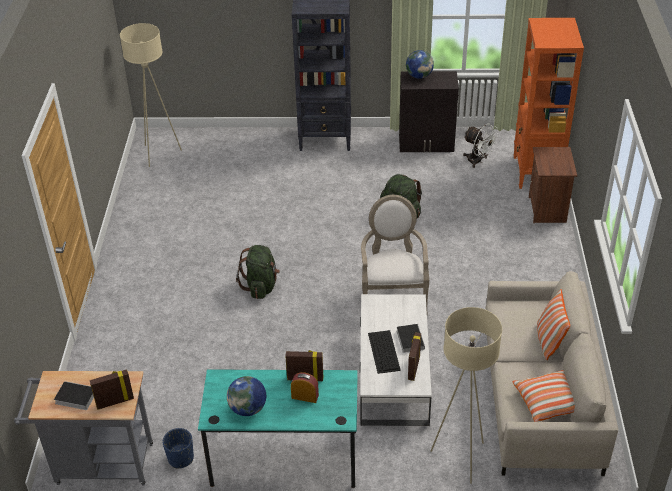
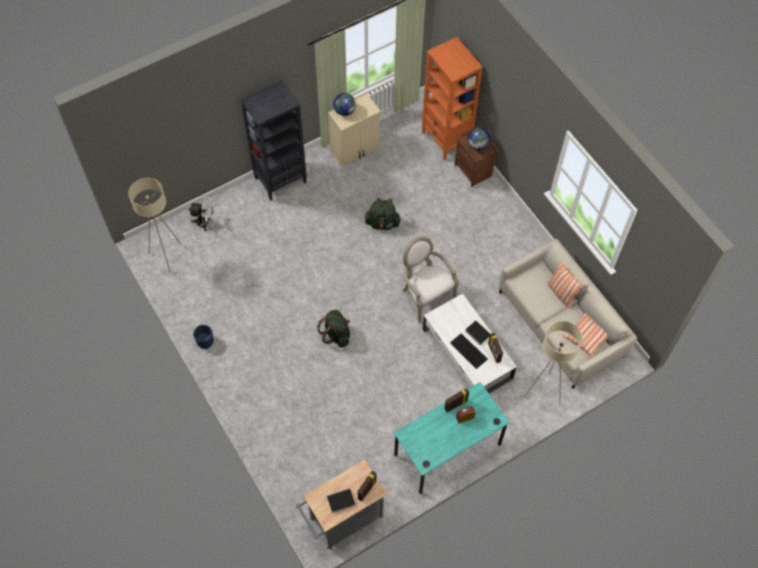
camera: 35 degrees left, 20 degrees up
blue planter [162,428,194,469] -> blue planter moved to [193,325,214,349]
globe [227,376,266,416] -> globe moved to [468,128,491,151]
black cabinet [399,71,459,153] -> beige cabinet [328,94,381,166]
white fan [463,124,499,168] -> white fan moved to [189,197,215,231]

